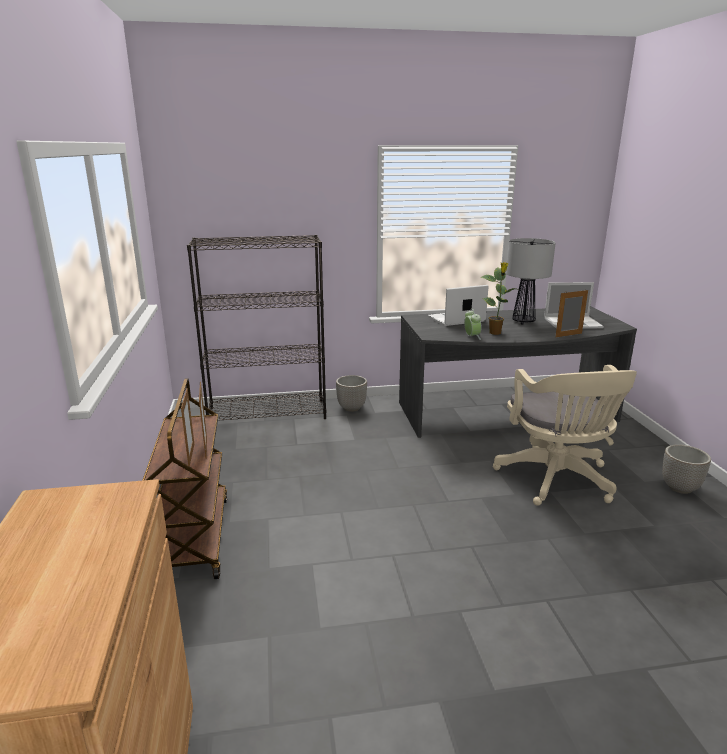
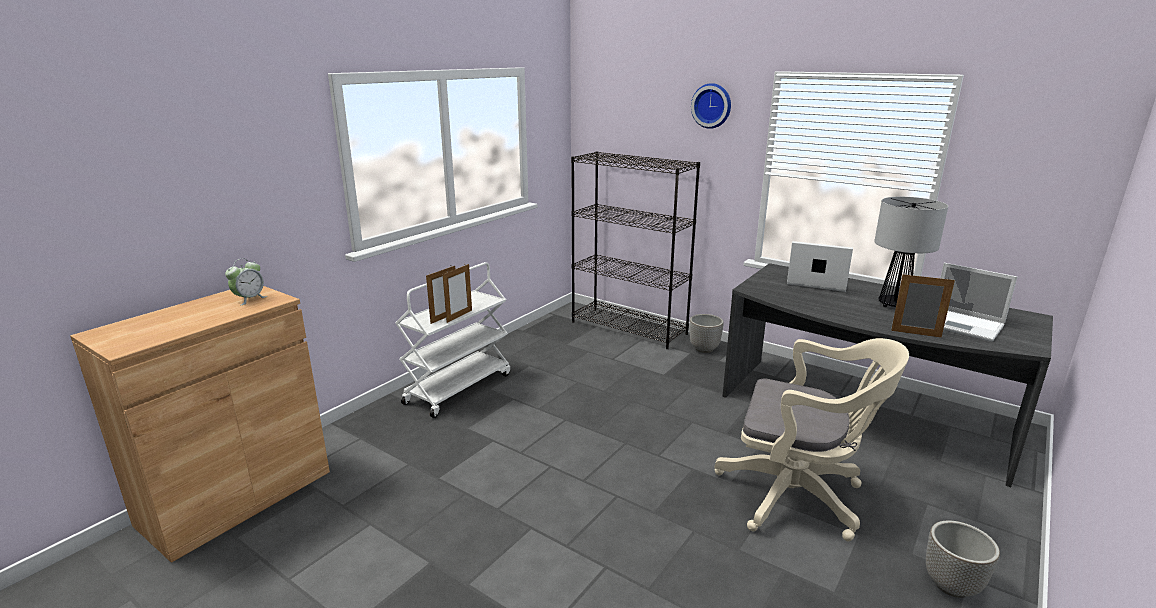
camera: 45 degrees right, 0 degrees up
brown cart [142,378,227,579] -> white cart [395,262,510,418]
alarm clock [464,309,482,340] -> alarm clock moved to [225,258,267,305]
potted plant [480,262,516,335] -> none
beige office chair [493,365,637,506] -> beige office chair turned 105 degrees counterclockwise [715,338,909,541]
none -> wall clock [691,83,731,129]

